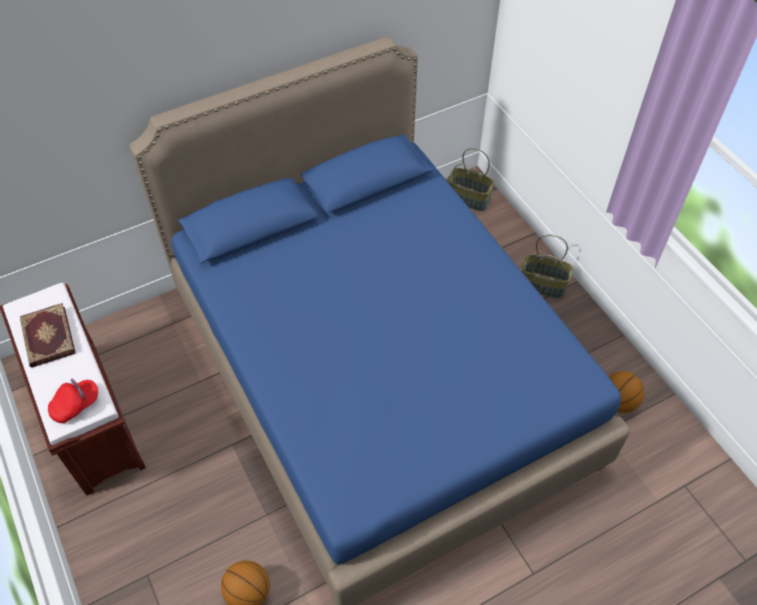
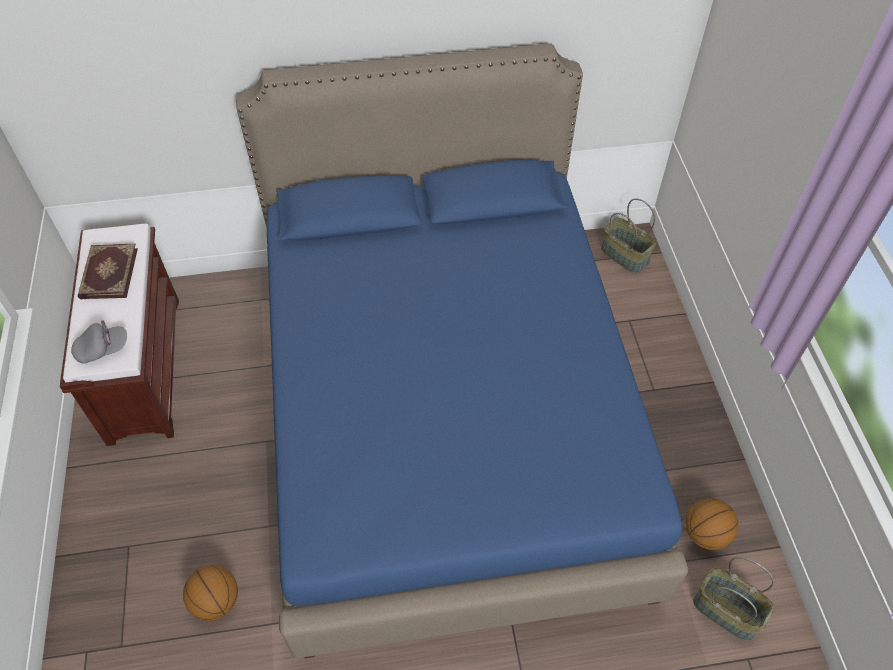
camera: 20 degrees right, 0 degrees up
red cap [48,379,98,423] -> grey cap [71,320,127,364]
basket [522,235,573,298] -> basket moved to [693,556,774,641]

